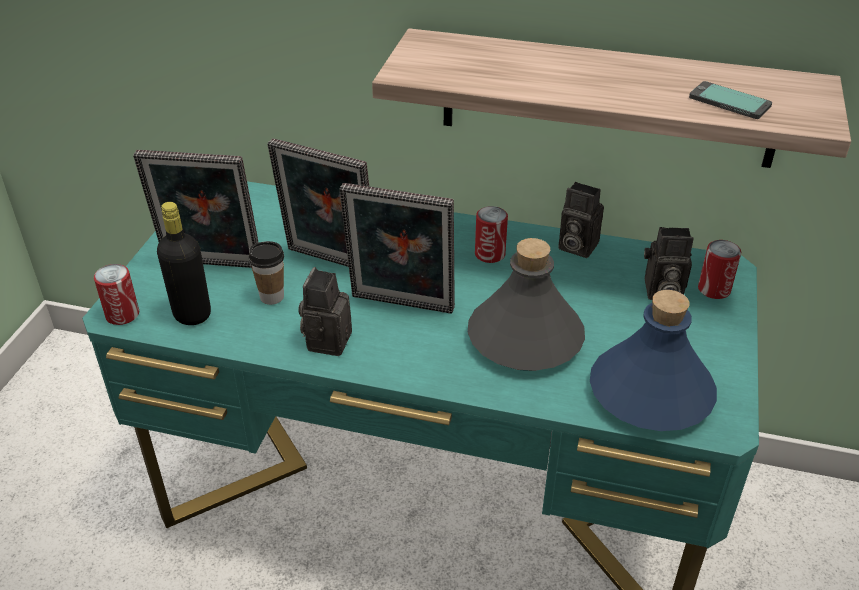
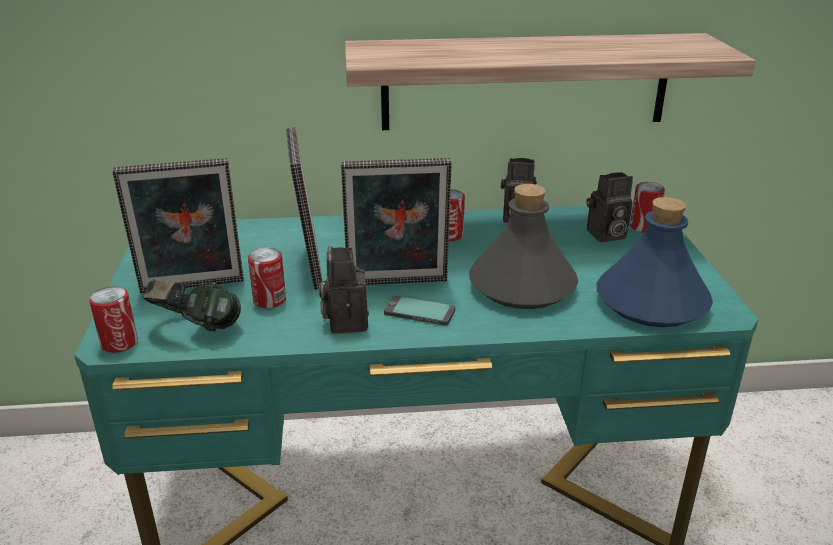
camera: 20 degrees left, 10 degrees down
black bottle [157,202,211,325] -> headphones [143,280,241,331]
cup [249,241,284,305] -> can [248,248,286,308]
picture frame [267,138,369,267] -> picture frame turned 75 degrees clockwise [286,127,322,290]
phone [689,81,772,119] -> phone moved to [384,296,456,325]

